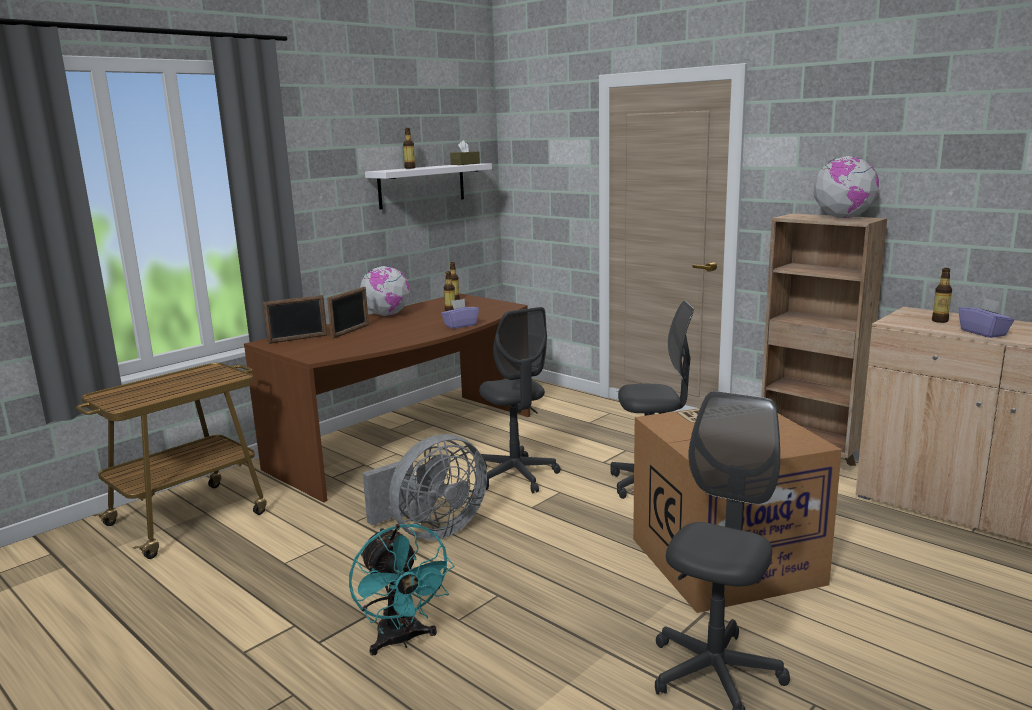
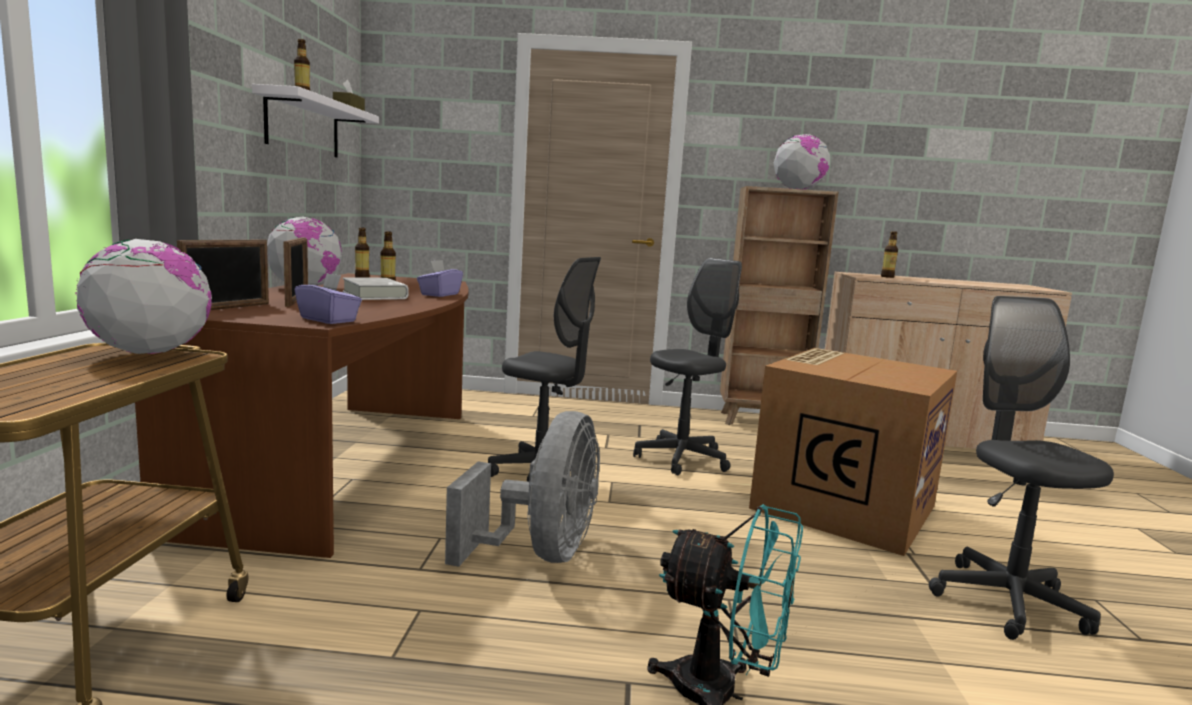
camera: 40 degrees left, 5 degrees down
purple tissue box [959,298,1014,338] -> purple tissue box moved to [295,273,362,324]
none -> globe [76,239,212,354]
none -> white book [343,278,409,300]

